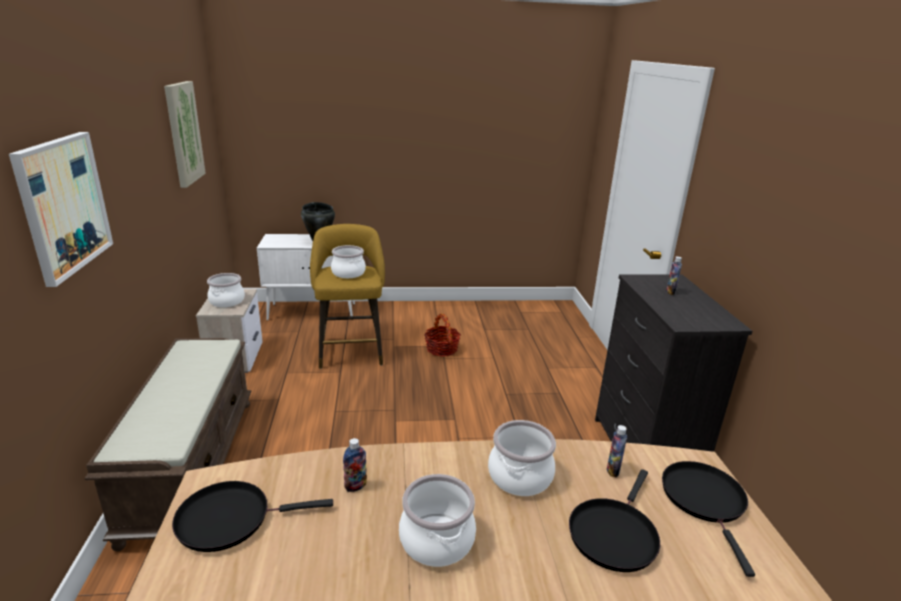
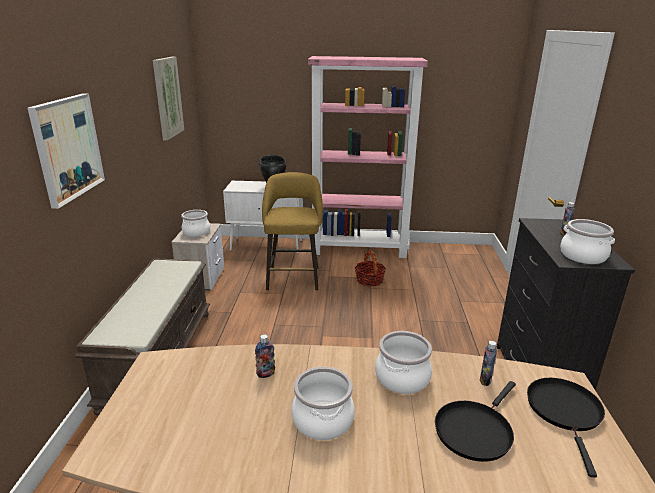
camera: 10 degrees right, 0 degrees up
black frying pan [172,481,333,552] -> none
cooking pot [331,245,366,278] -> cooking pot moved to [560,219,615,264]
none -> pink bookcase [308,56,428,258]

